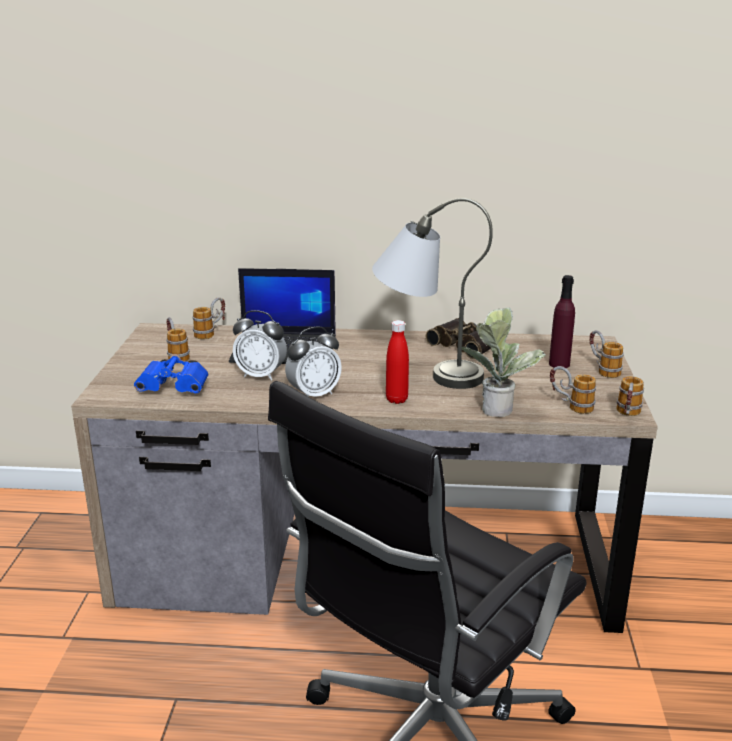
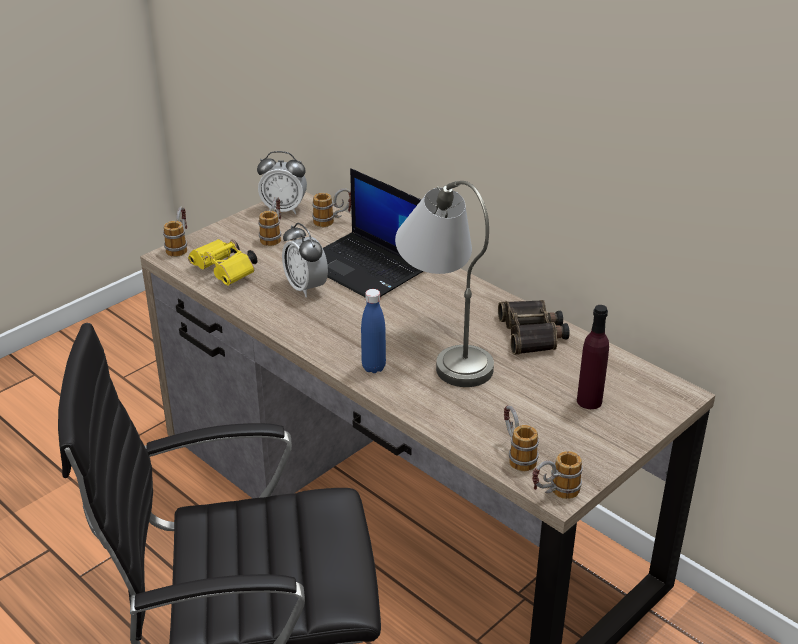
camera: 40 degrees right, 10 degrees up
blue binoculars [134,354,208,393] -> yellow binoculars [188,239,258,285]
alarm clock [285,327,342,397] -> alarm clock moved to [257,151,307,214]
red bottle [386,320,409,404] -> blue bottle [361,289,386,373]
potted plant [462,308,546,417] -> none
mug [589,330,624,378] -> mug moved to [163,207,187,257]

